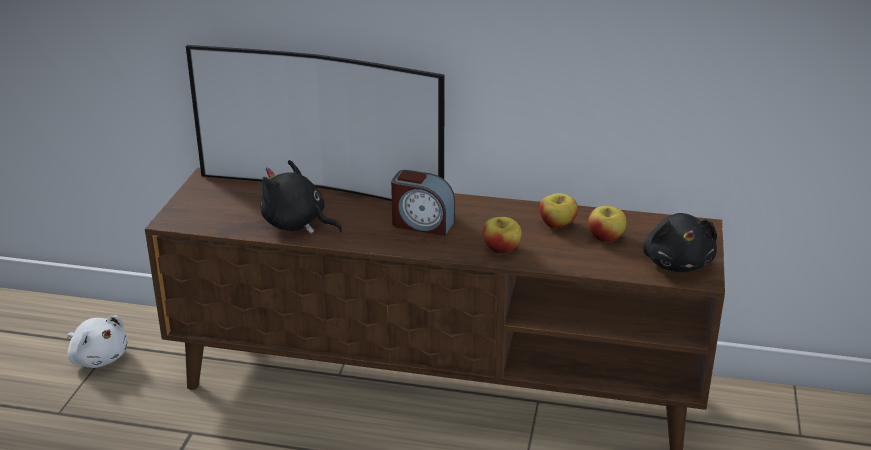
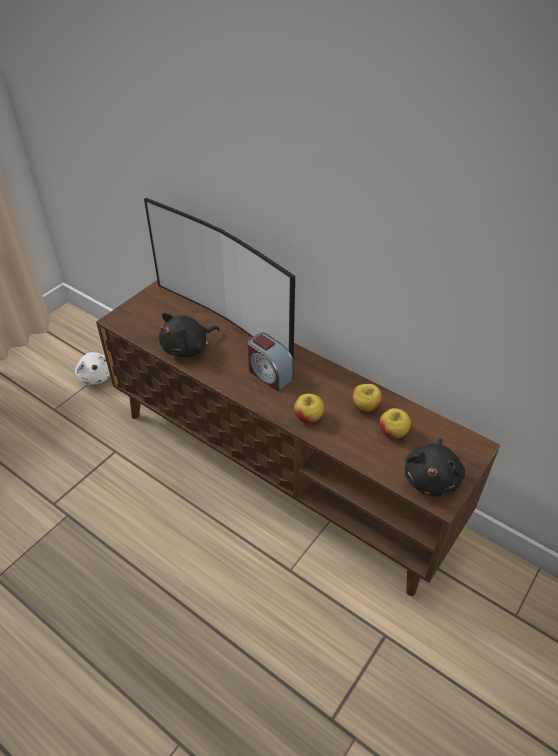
camera: 25 degrees right, 15 degrees up
black plush toy [260,160,343,234] -> black plush toy turned 90 degrees counterclockwise [159,313,220,357]

